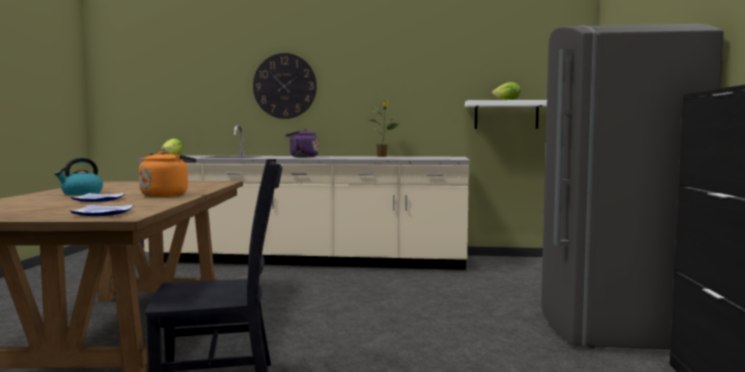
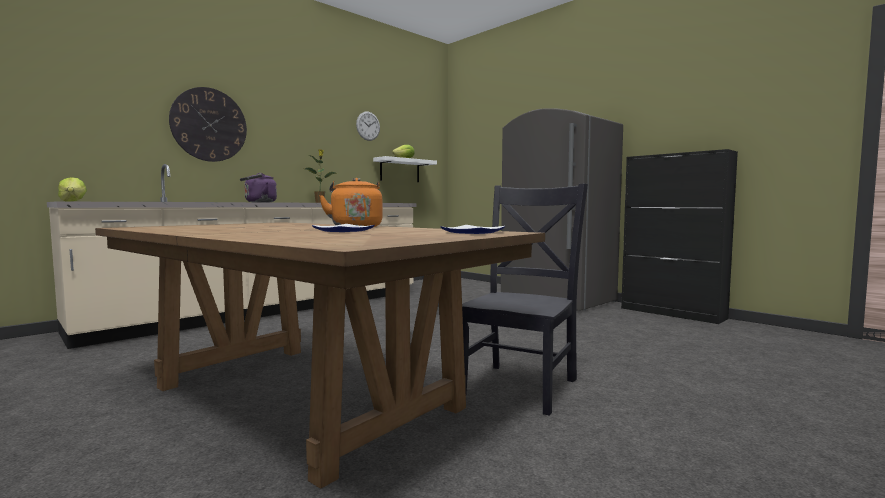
camera: 50 degrees left, 0 degrees up
kettle [55,158,103,195] -> none
none -> wall clock [356,112,380,141]

